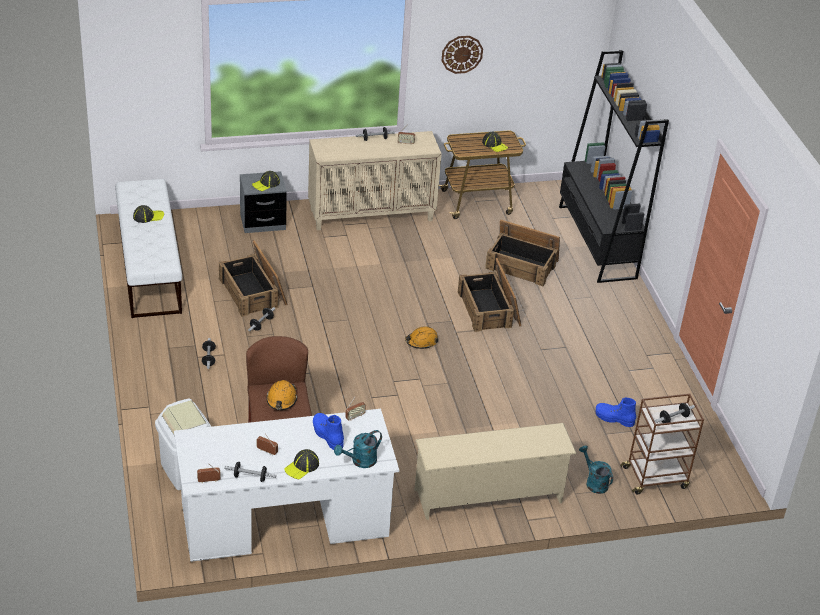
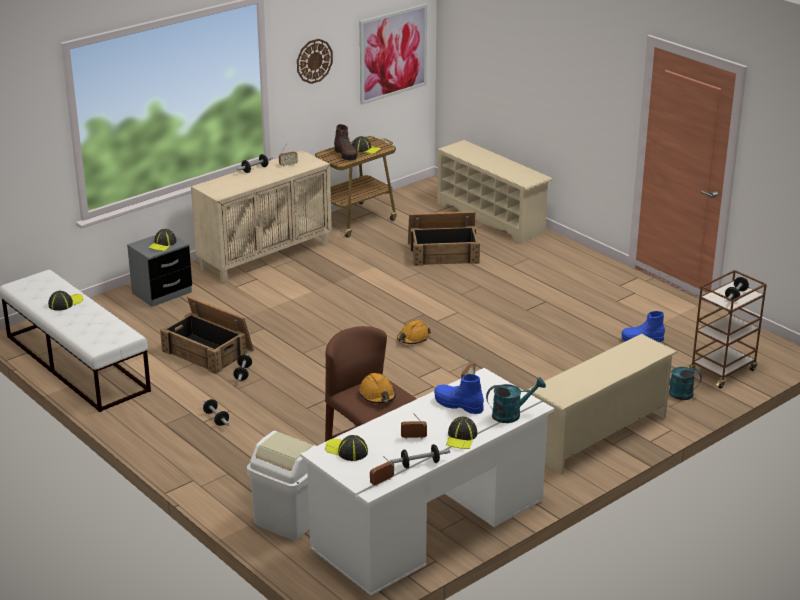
camera: 25 degrees left, 10 degrees down
turquoise watering can [334,430,382,468] -> turquoise watering can turned 135 degrees counterclockwise [486,377,546,423]
crate [458,258,521,332] -> none
black bookcase [559,50,669,283] -> beige shoe rack [436,140,553,244]
none -> cap [325,435,368,461]
none -> brown boot [334,124,358,160]
none -> picture [360,4,427,105]

